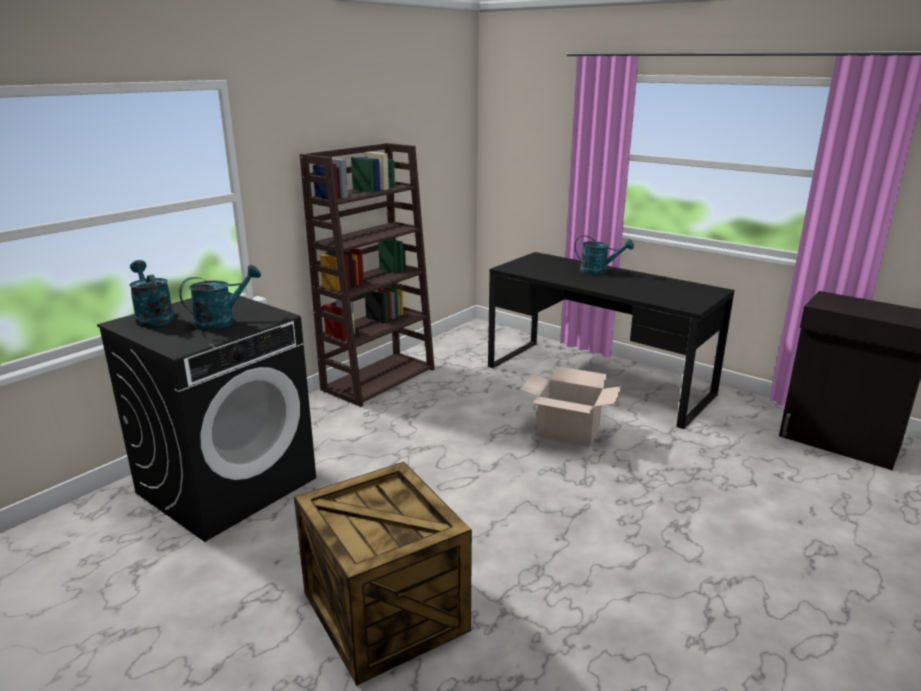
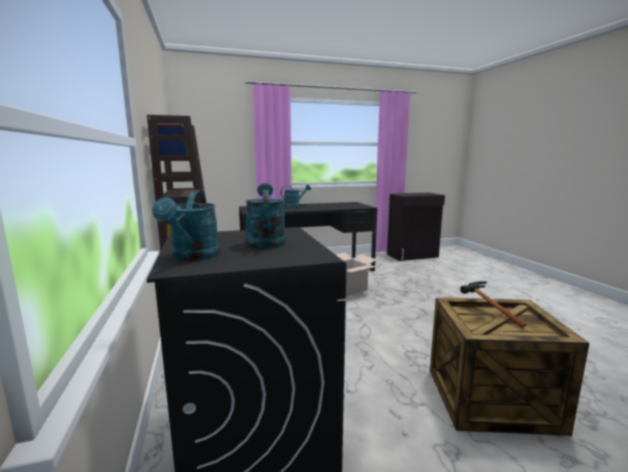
camera: 55 degrees left, 10 degrees down
turquoise watering can [129,260,174,327] -> turquoise watering can turned 90 degrees counterclockwise [152,190,220,261]
none -> hammer [460,281,526,328]

